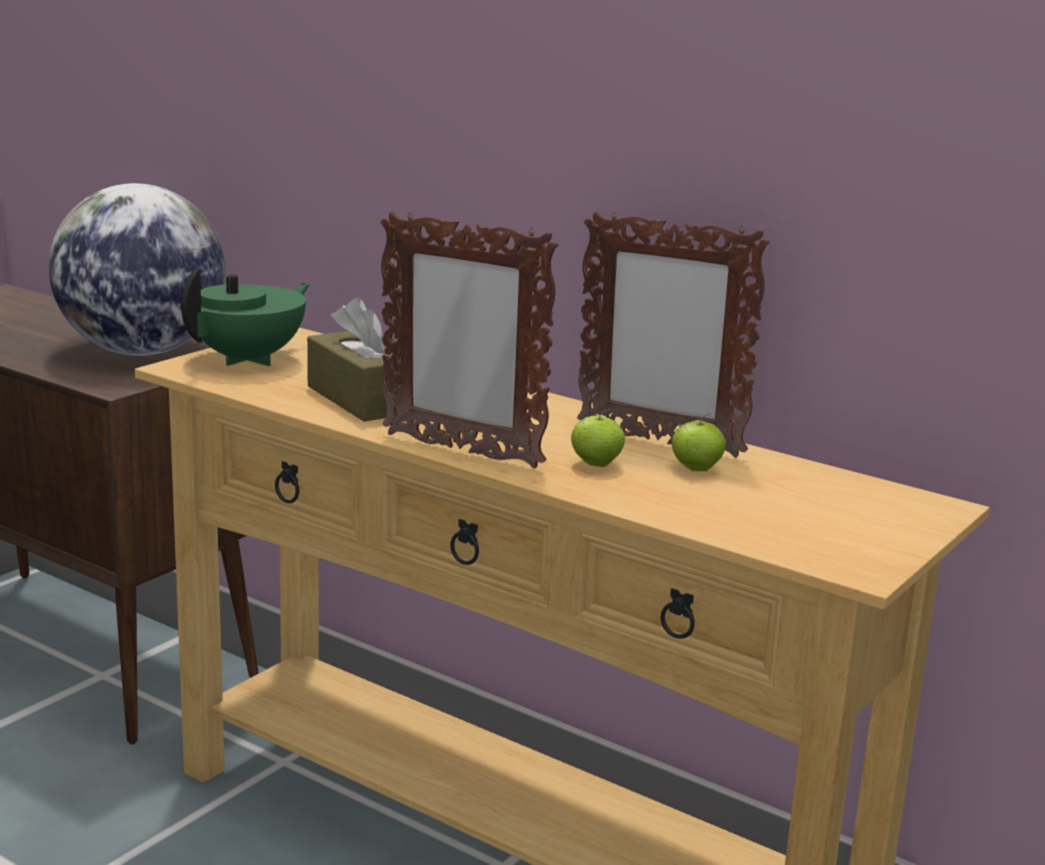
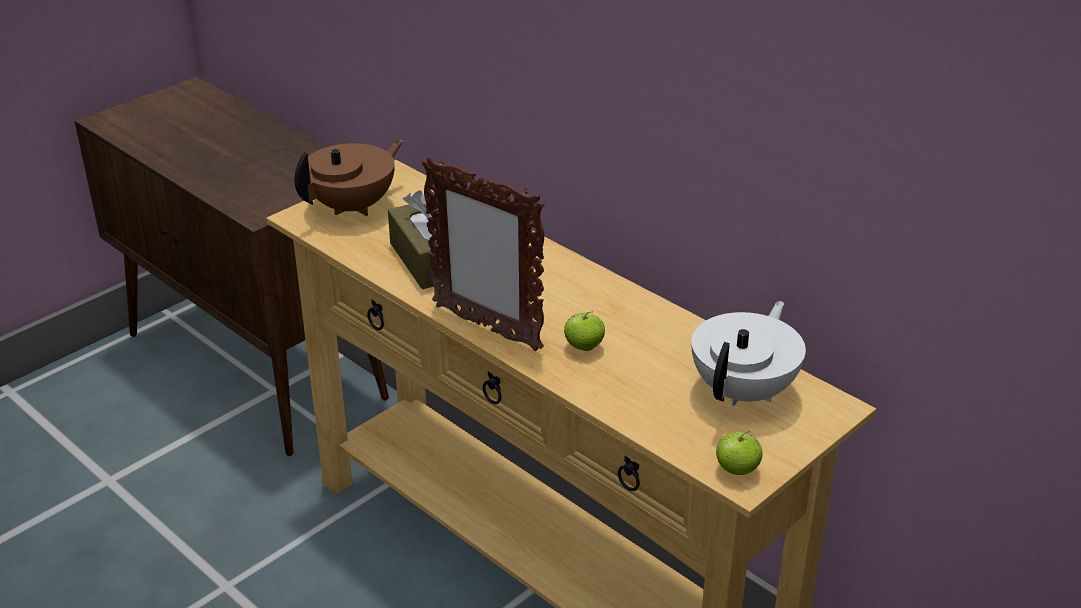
camera: 10 degrees right, 15 degrees up
globe [49,183,226,356] -> none
green teapot [181,268,310,366] -> brown teapot [294,140,403,216]
picture frame [577,212,770,458] -> none
apple [671,413,726,471] -> apple moved to [716,431,763,475]
none -> white teapot [691,301,806,406]

